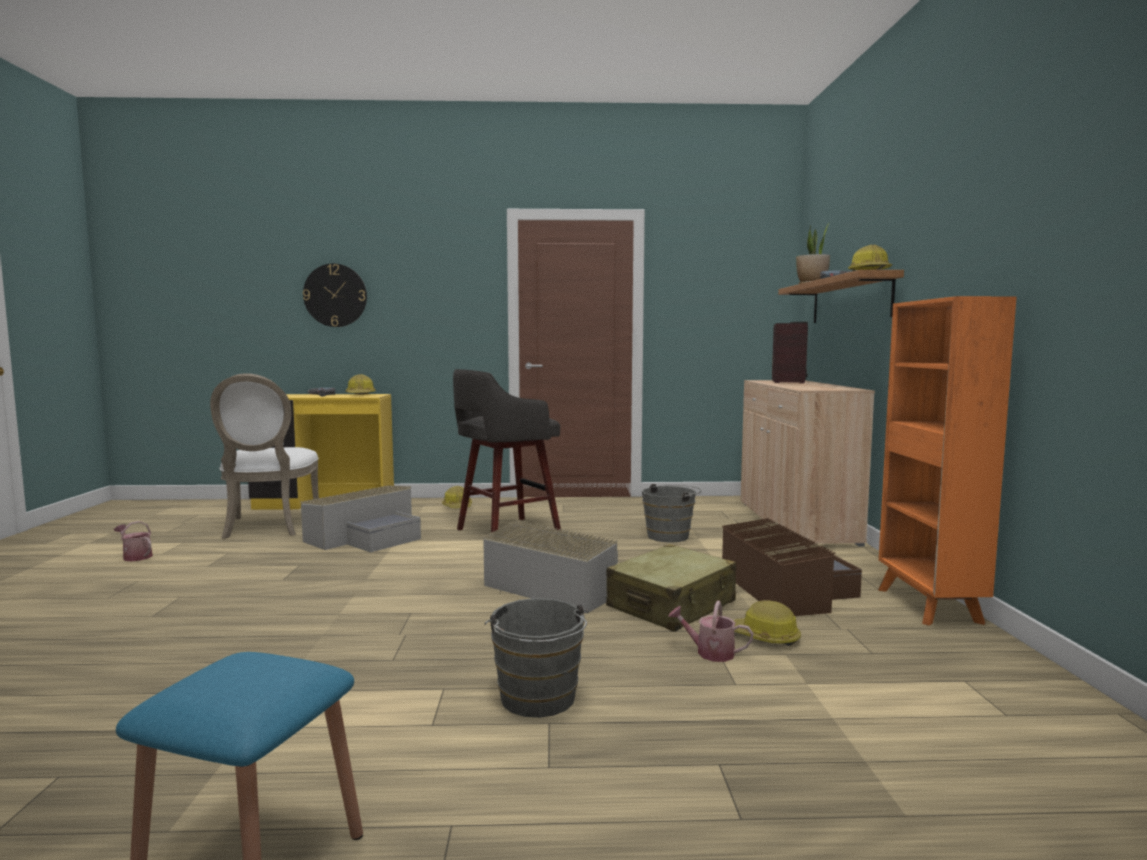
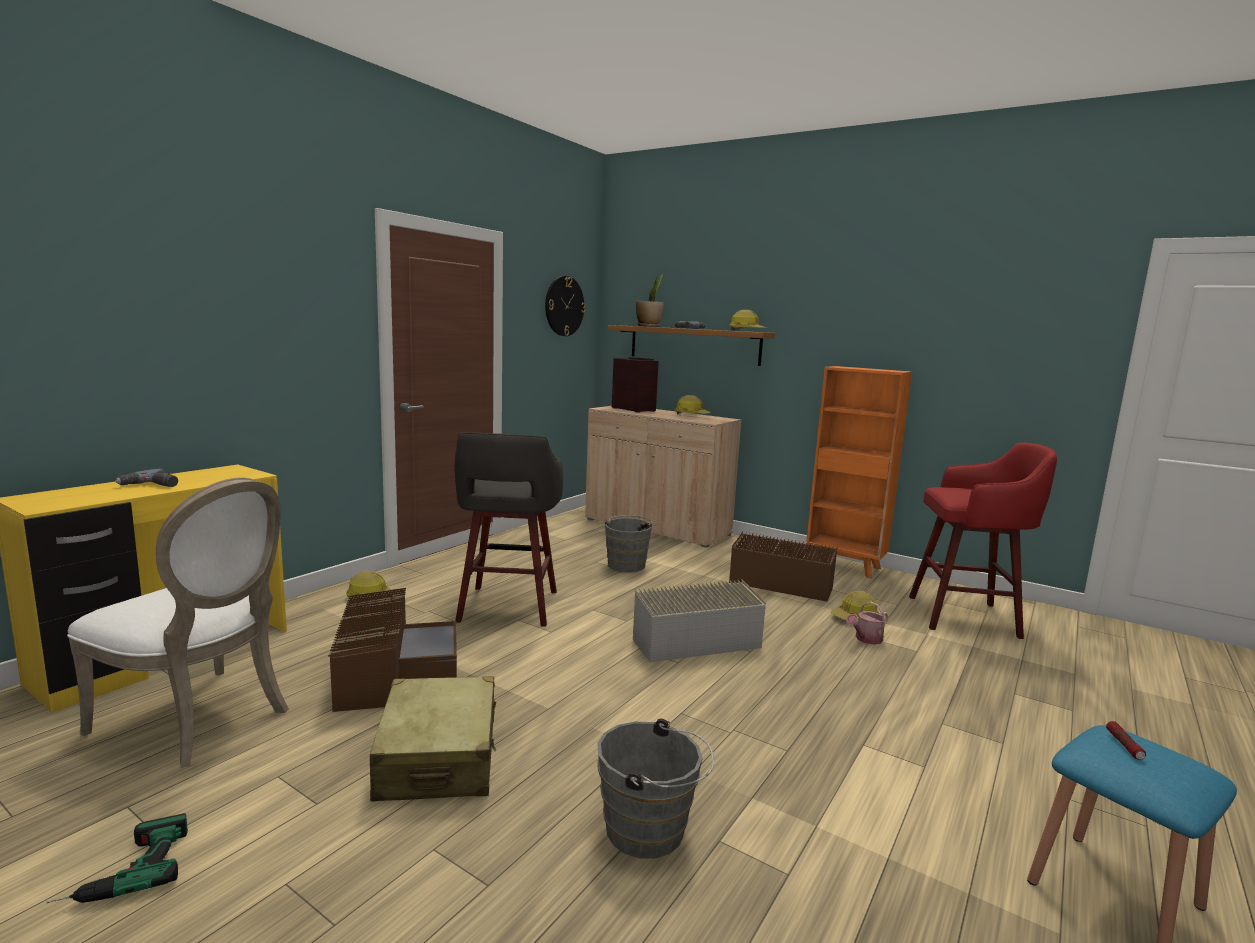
camera: 55 degrees left, 5 degrees up
watering can [114,521,153,561] -> power drill [46,813,188,903]
grey storage box [300,485,421,552] -> brown storage box [328,588,457,712]
wall clock [303,263,367,327] -> wall clock moved to [545,276,586,336]
hard hat [345,374,376,394] -> hard hat moved to [674,395,711,414]
grey bucket [485,598,588,718] -> grey bucket moved to [597,719,714,859]
beige suitcase [606,544,736,632] -> beige suitcase moved to [370,676,497,801]
none -> red stool [909,442,1057,639]
none -> flashlight [1106,721,1146,760]

